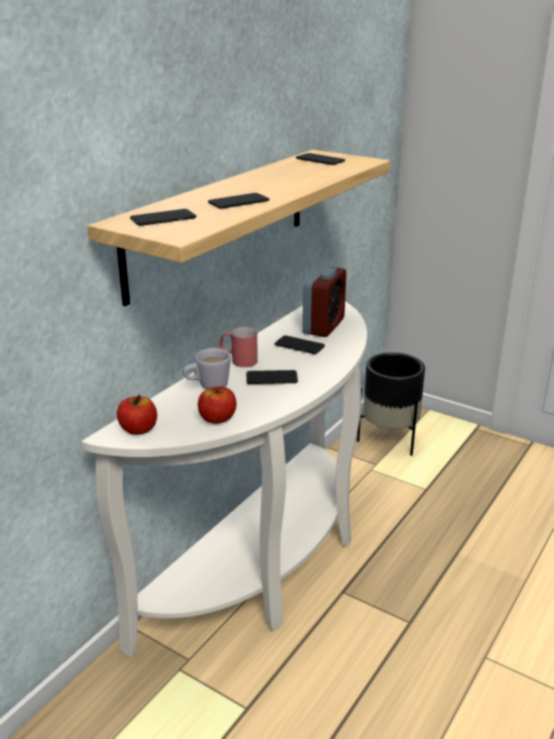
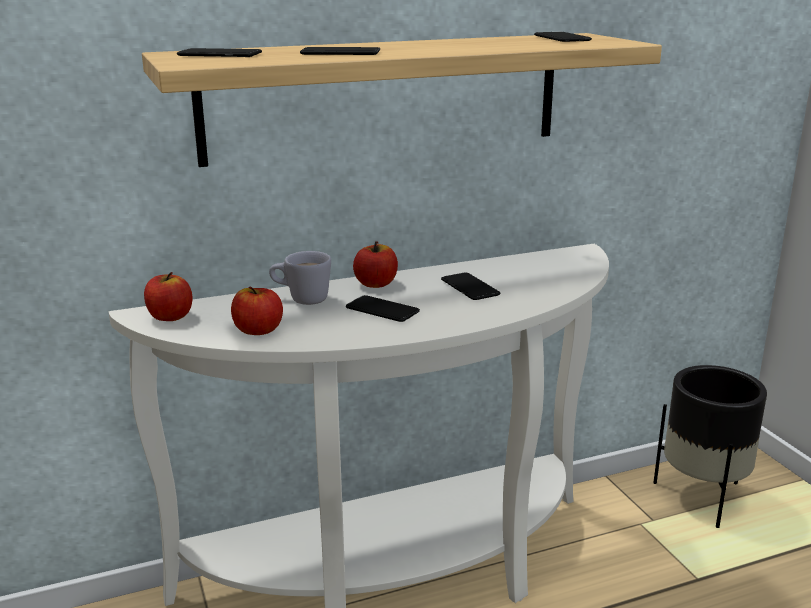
camera: 35 degrees right, 5 degrees down
red mug [219,327,258,367] -> apple [353,241,398,288]
alarm clock [302,266,346,337] -> none

